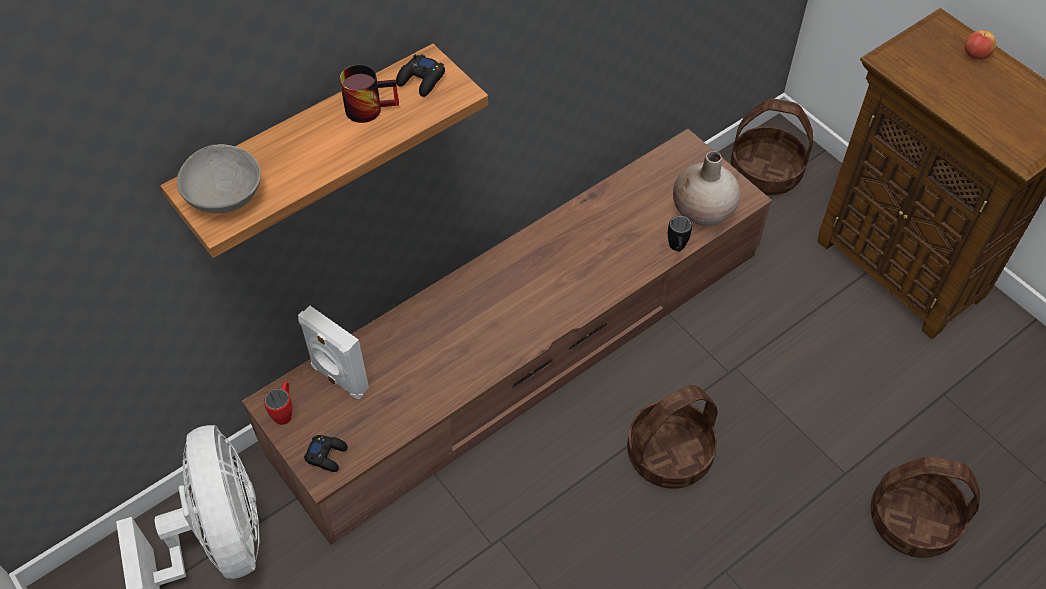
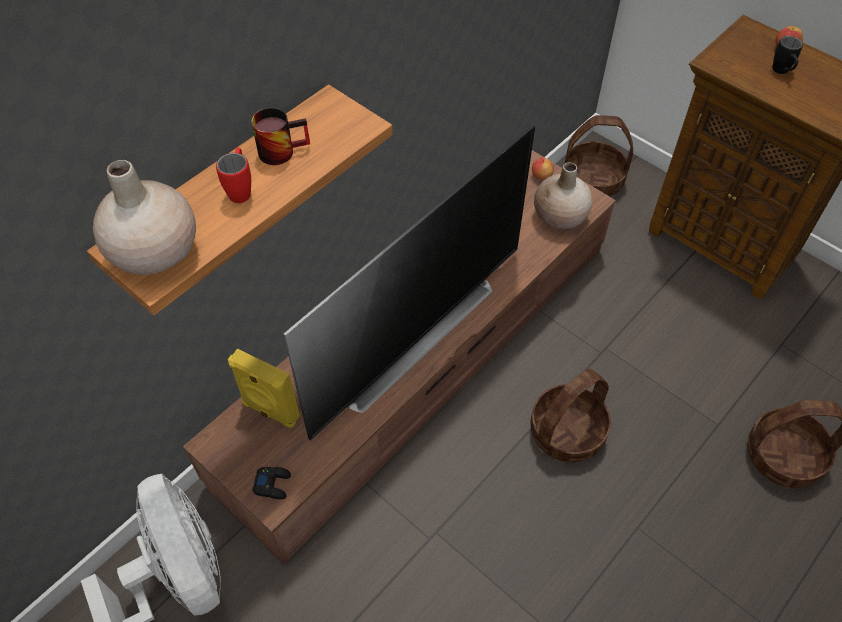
camera: 10 degrees left, 0 degrees up
grey bowl [177,144,261,213] -> beige vase [93,160,196,275]
red mug [264,381,292,425] -> red mug moved to [216,148,251,203]
white speaker [298,306,369,399] -> yellow speaker [228,349,300,428]
black game controller [396,54,445,97] -> none
black mug [668,216,692,252] -> black mug moved to [773,36,803,74]
none -> television [283,125,535,441]
none -> apple [532,157,554,180]

